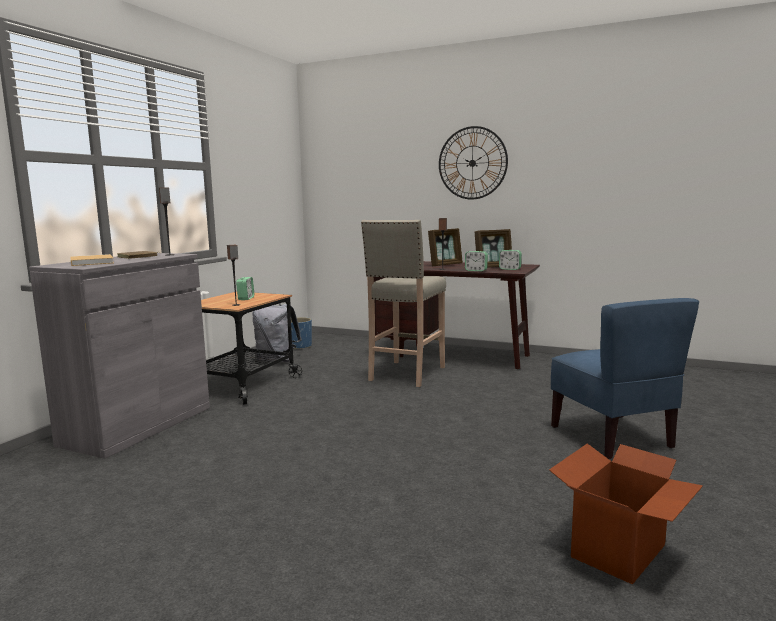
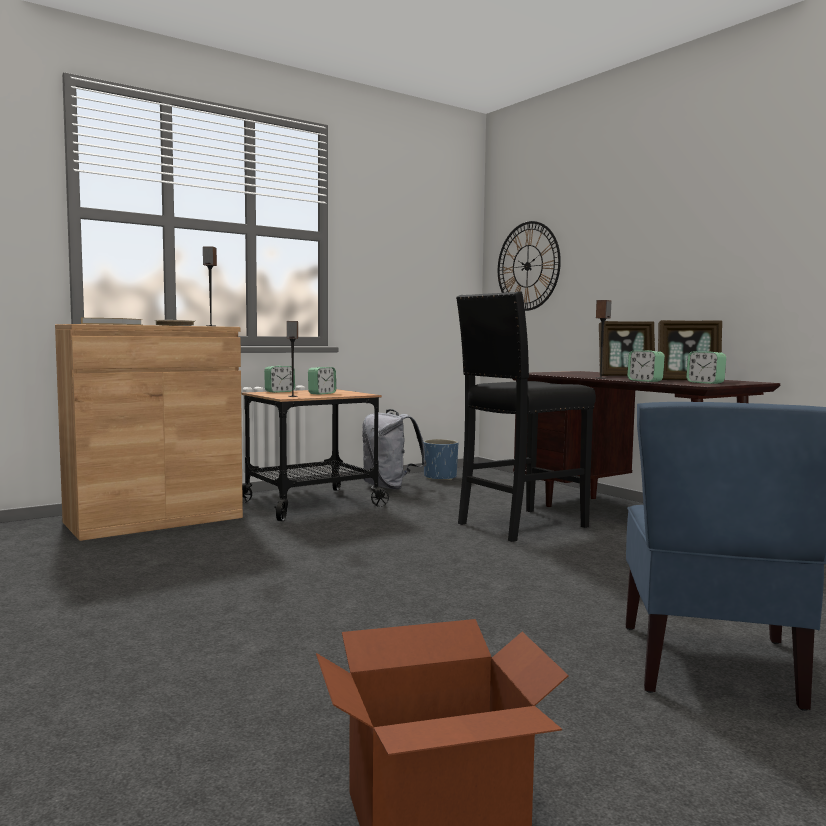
camera: 30 degrees right, 5 degrees down
grey cabinet [29,253,210,459] -> brown cabinet [55,324,243,541]
beige stool [361,220,446,387] -> black stool [456,291,596,542]
wall clock [439,126,508,199] -> wall clock moved to [498,221,561,311]
none -> alarm clock [264,366,295,393]

